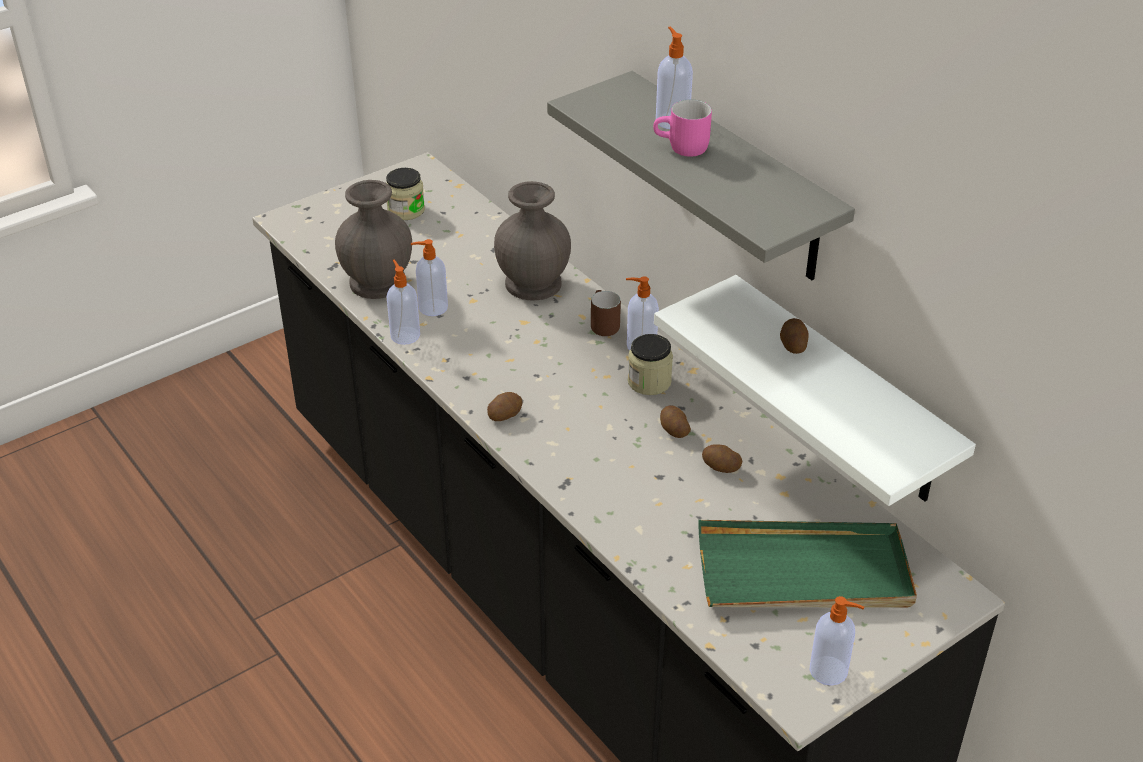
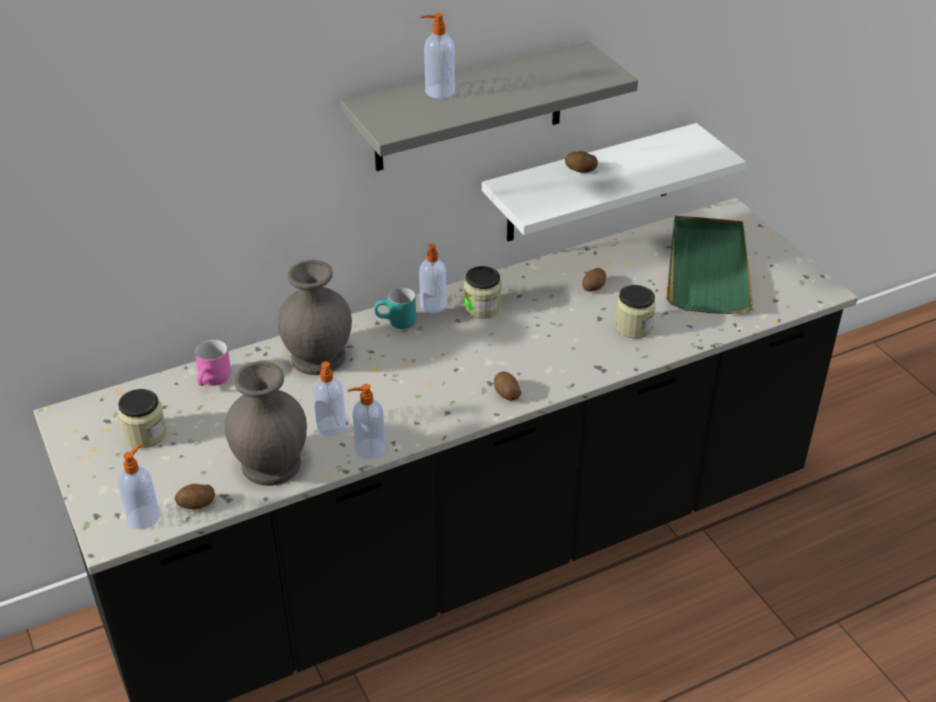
camera: 80 degrees left, 0 degrees up
brown mug [591,290,621,336] -> turquoise mug [374,288,416,329]
pink mug [653,99,712,157] -> pink mug moved to [195,339,231,386]
potato [660,405,691,438] -> potato moved to [175,484,215,510]
soap dispenser [810,596,864,686] -> soap dispenser moved to [118,443,160,529]
none -> jar [615,285,656,338]

